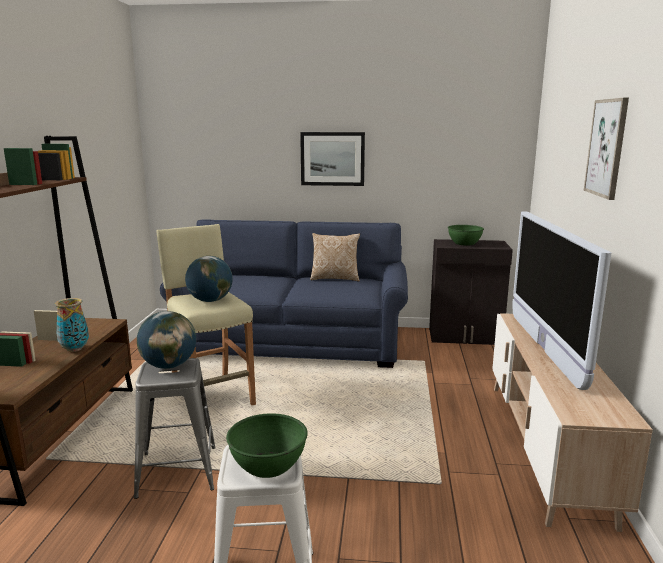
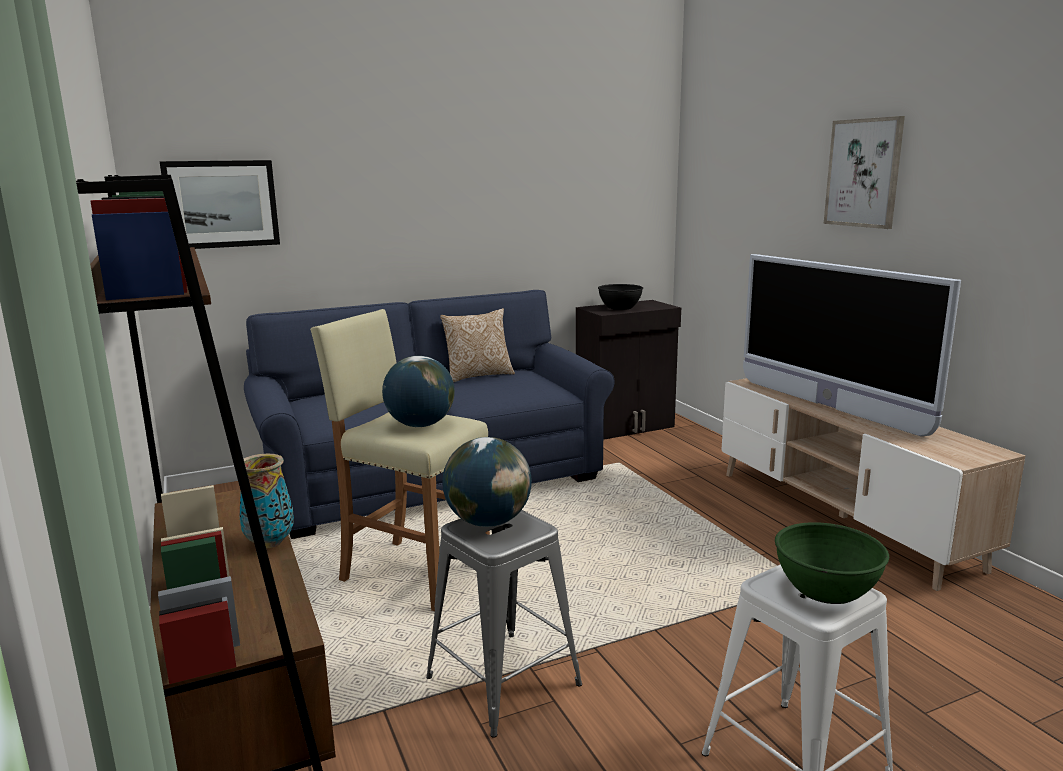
camera: 30 degrees left, 0 degrees up
picture [300,132,365,186] -> picture moved to [159,160,280,249]
green bowl [448,225,484,246] -> black bowl [598,284,643,310]

